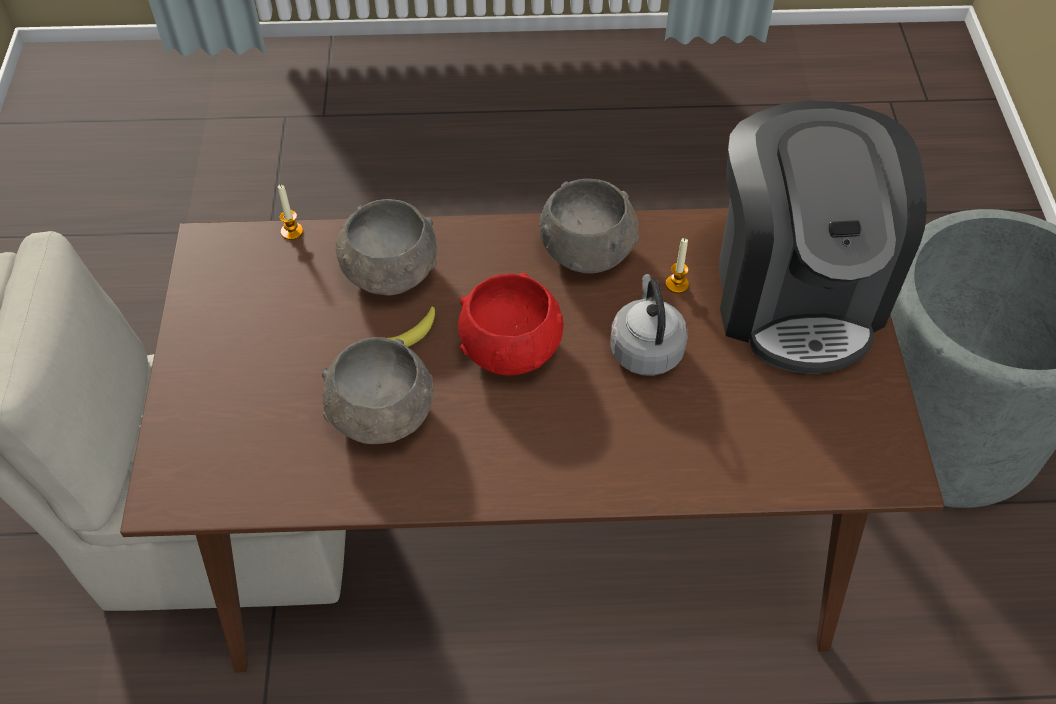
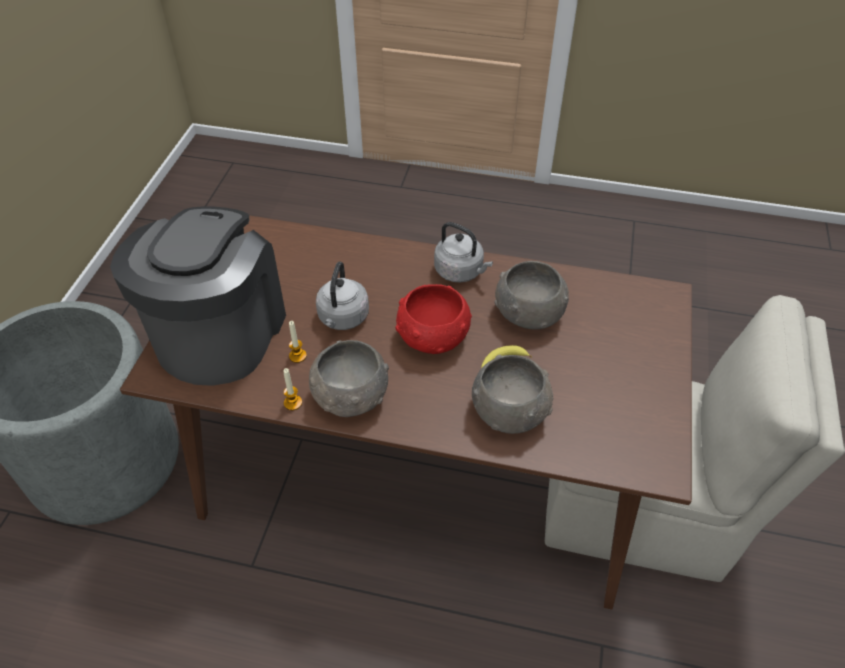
camera: 165 degrees left, 5 degrees down
candle [278,185,303,240] -> candle moved to [283,368,302,410]
none -> grey kettle [434,222,493,282]

